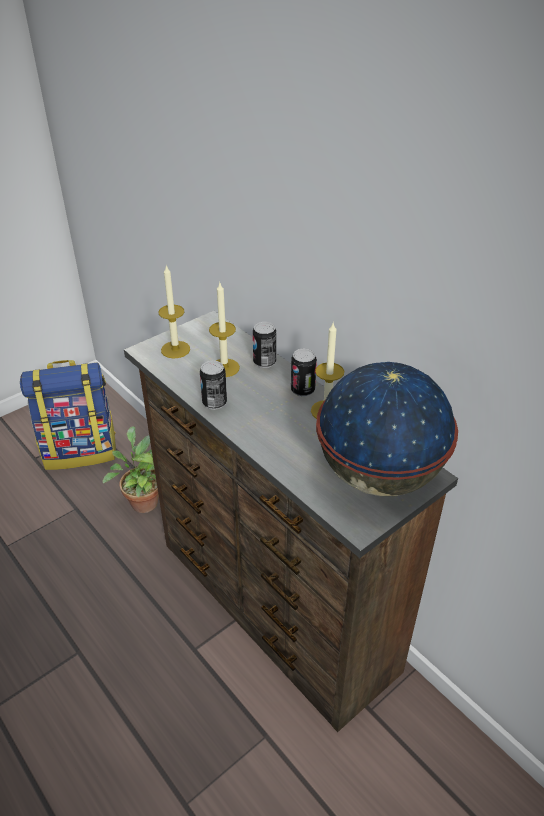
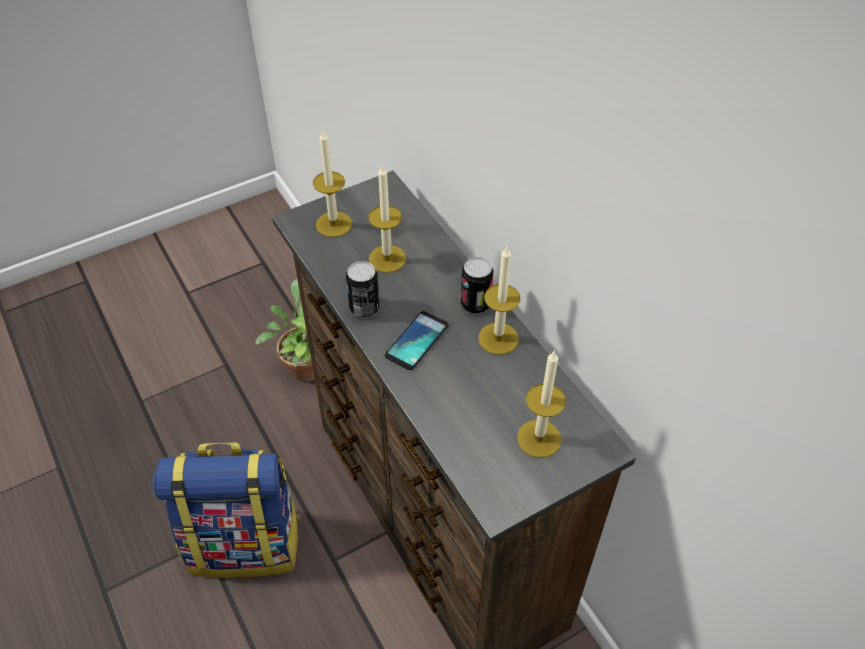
camera: 10 degrees right, 10 degrees up
backpack [20,360,116,470] -> backpack moved to [153,442,300,578]
can [253,322,276,368] -> none
globe [316,362,458,496] -> candle [517,350,566,458]
none -> phone [385,311,449,370]

